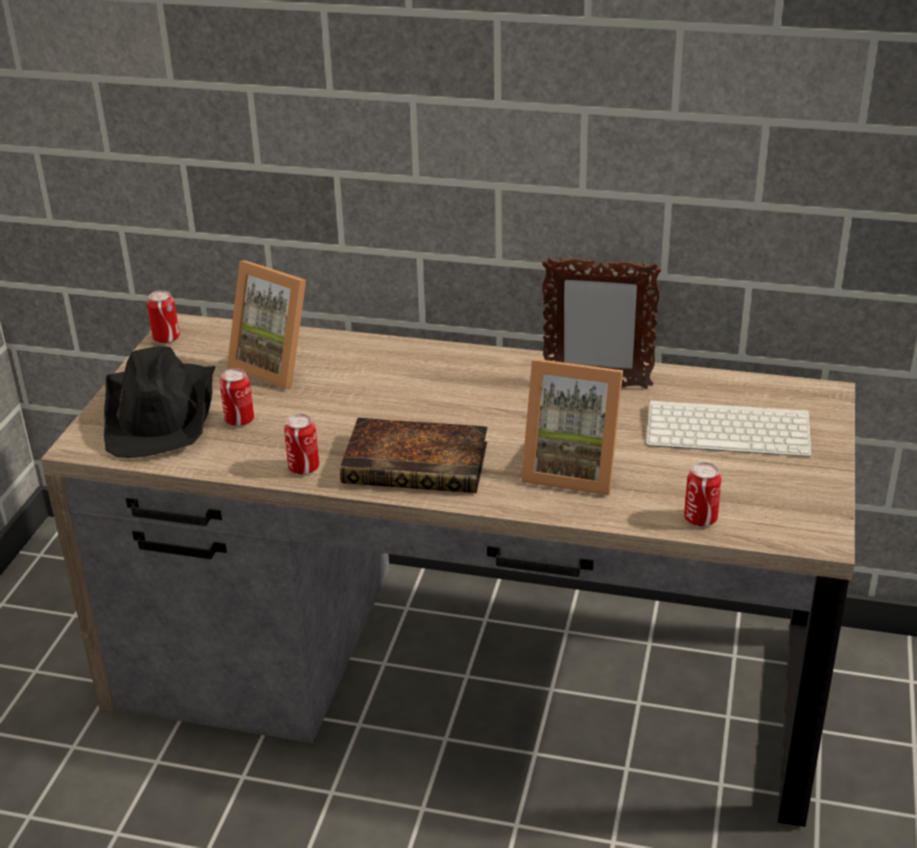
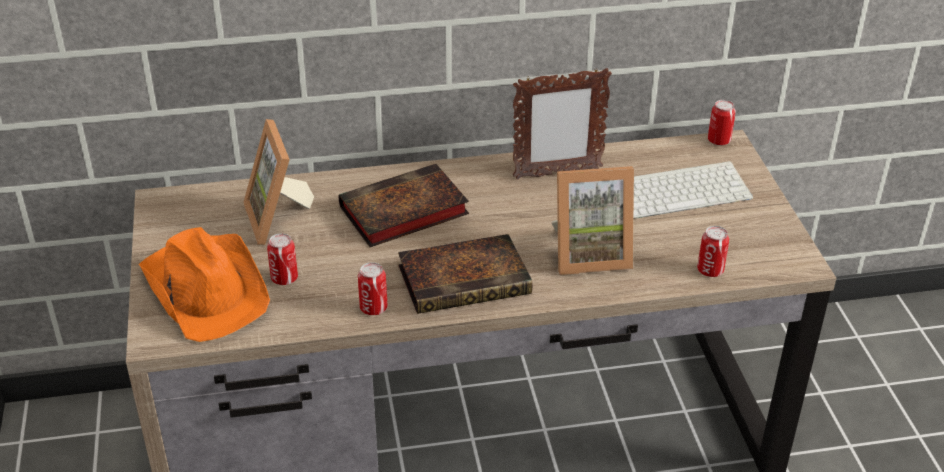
camera: 25 degrees left, 5 degrees up
black hat [104,347,215,458] -> orange hat [139,227,270,342]
can [147,290,180,343] -> can moved to [708,100,736,145]
picture frame [227,260,306,389] -> picture frame turned 60 degrees clockwise [243,119,314,245]
none -> book [339,164,469,247]

